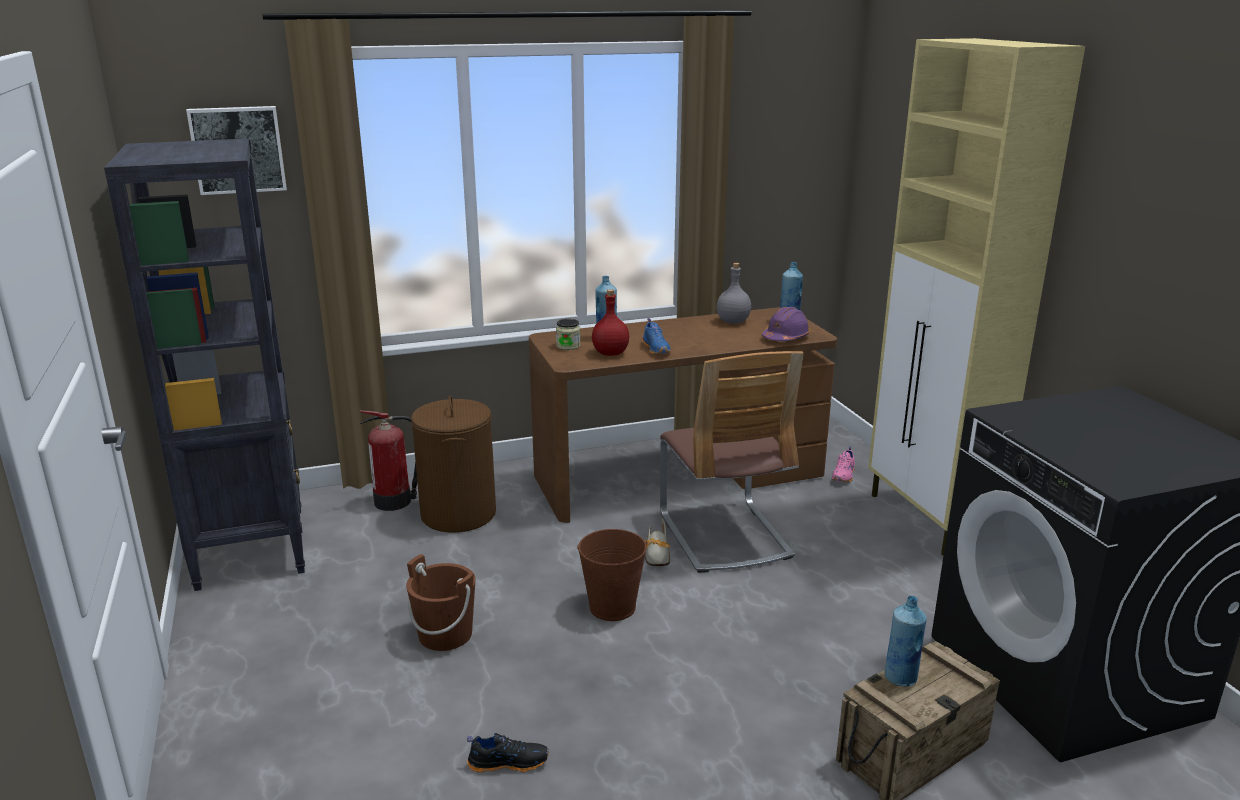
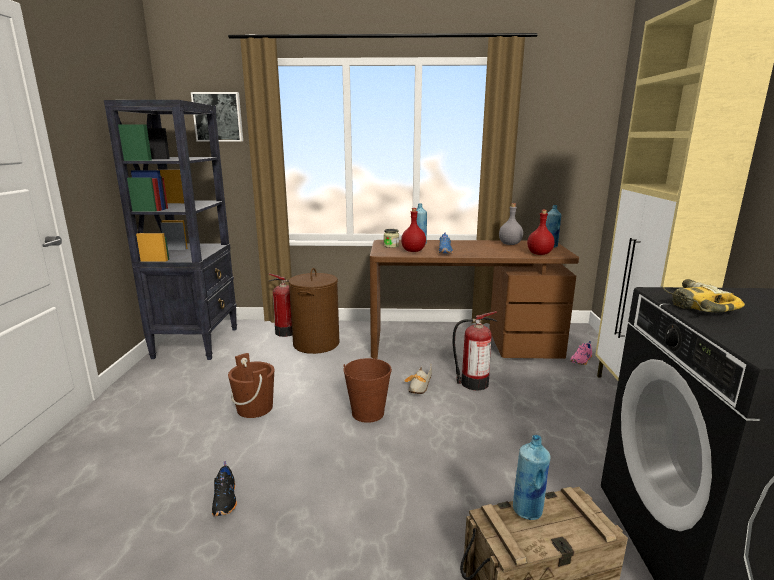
camera: 20 degrees right, 5 degrees down
black shoe [467,733,549,773] -> black shoe turned 60 degrees clockwise [212,461,237,516]
chair [660,351,804,573] -> fire extinguisher [453,311,497,390]
purple hard hat [762,307,810,341] -> red bottle [527,210,555,255]
none -> power drill [660,279,745,313]

